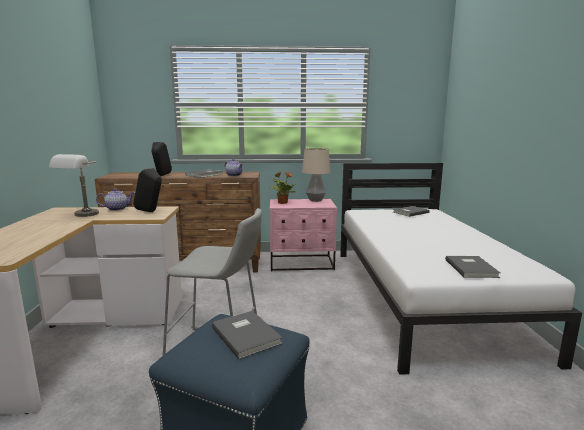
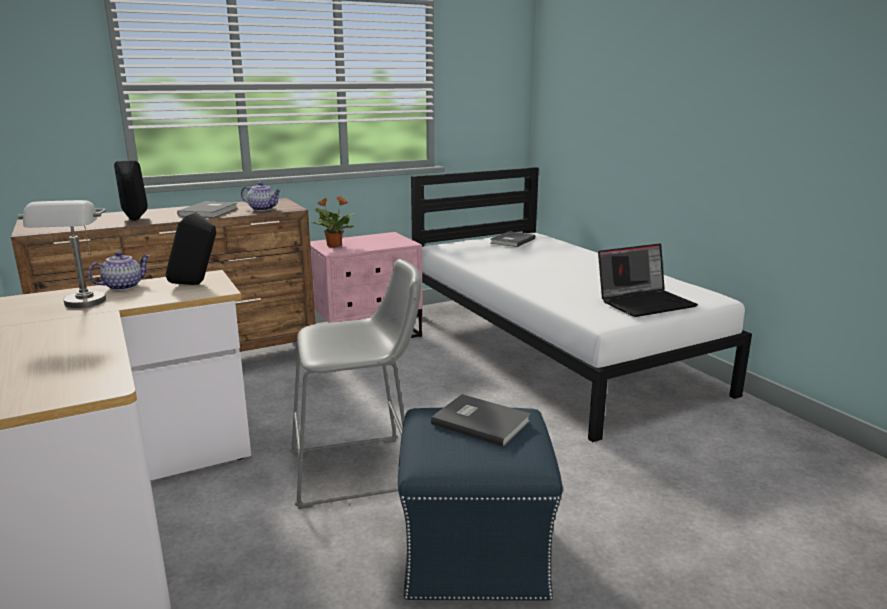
camera: 25 degrees left, 5 degrees up
table lamp [302,148,331,202] -> none
grey book [445,256,500,278] -> laptop [598,243,698,317]

